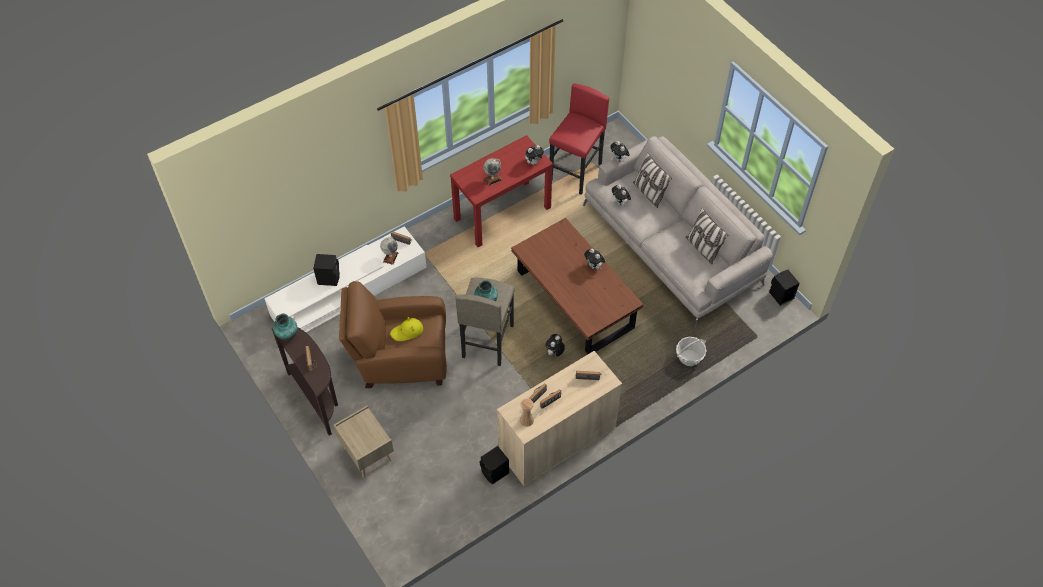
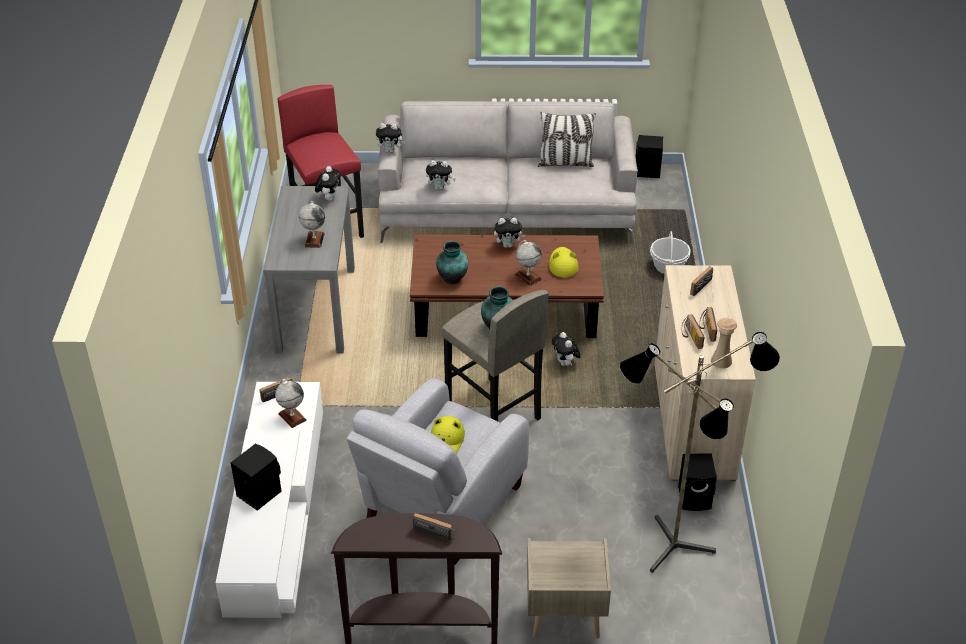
camera: 55 degrees left, 15 degrees down
vase [273,313,297,341] -> vase moved to [436,241,468,284]
brown armchair [339,281,447,388] -> grey armchair [347,378,529,565]
red console table [450,135,553,247] -> grey console table [263,186,355,354]
pillow [633,152,672,208] -> none
none -> globe [515,240,542,286]
none -> yellow hat [549,247,579,277]
none -> floor lamp [620,332,780,573]

